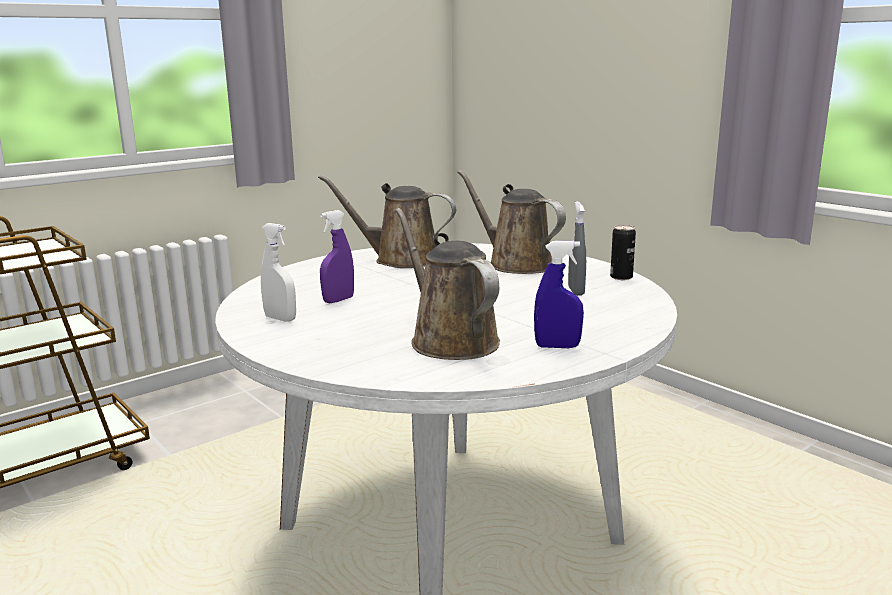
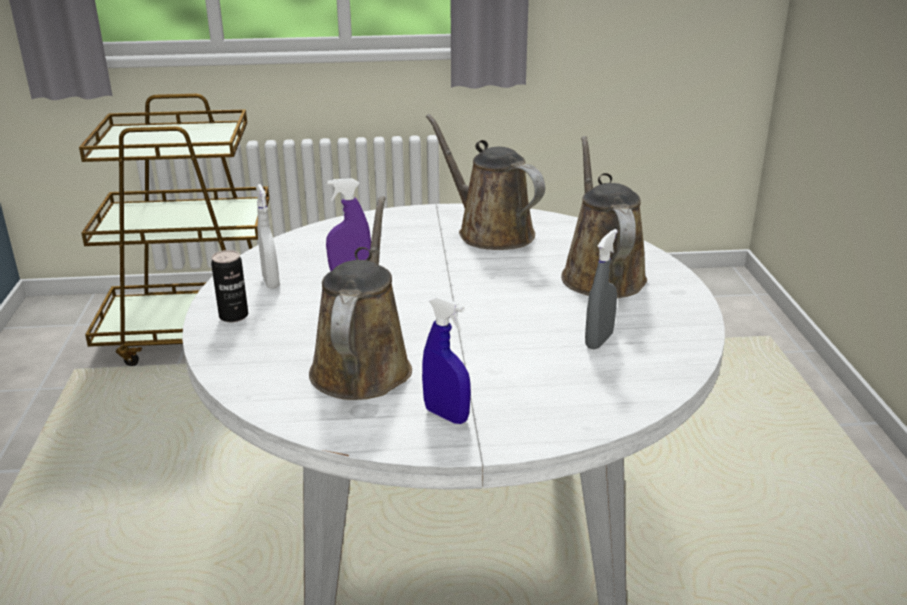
camera: 35 degrees right, 10 degrees up
can [610,225,636,280] -> can moved to [211,250,248,322]

